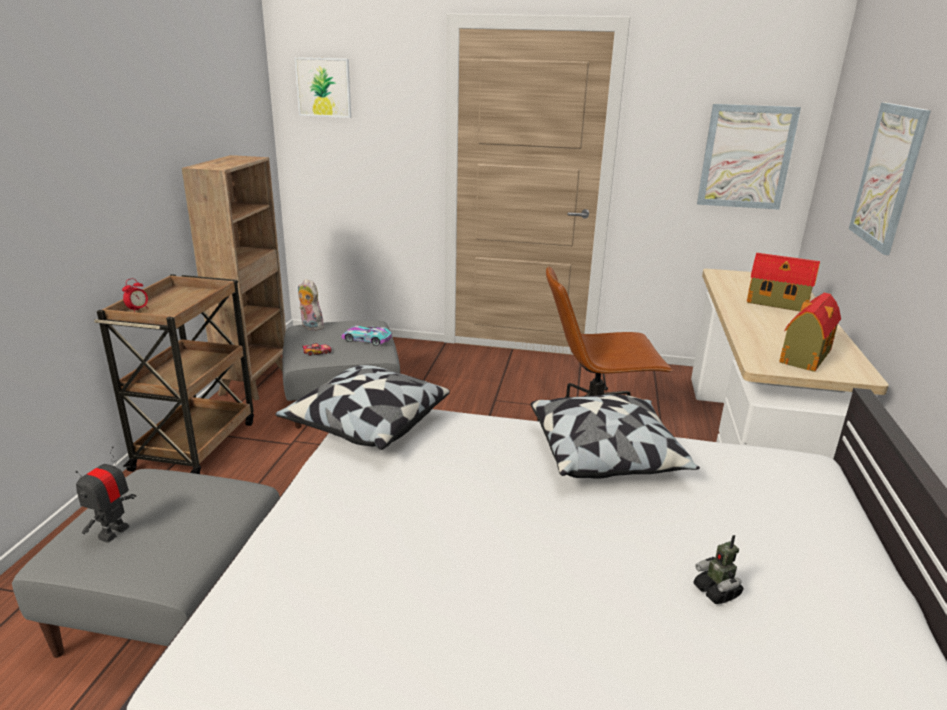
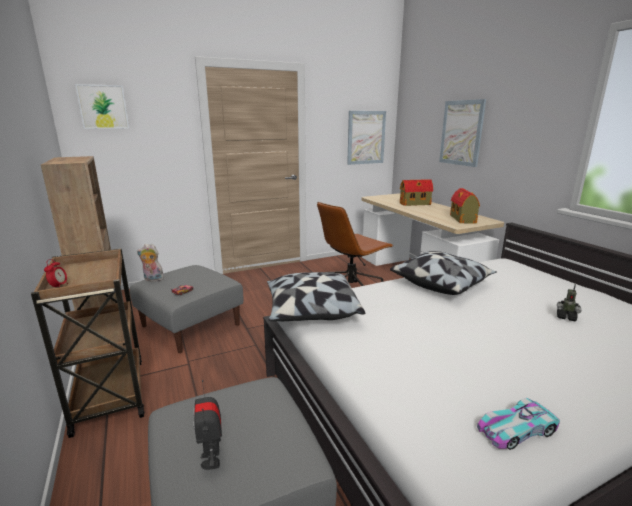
camera: 35 degrees left, 5 degrees down
toy car [342,325,392,346] -> toy car moved to [477,398,560,450]

